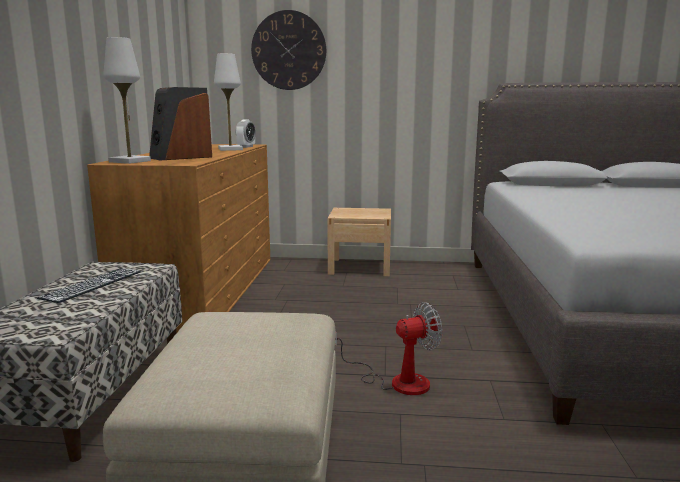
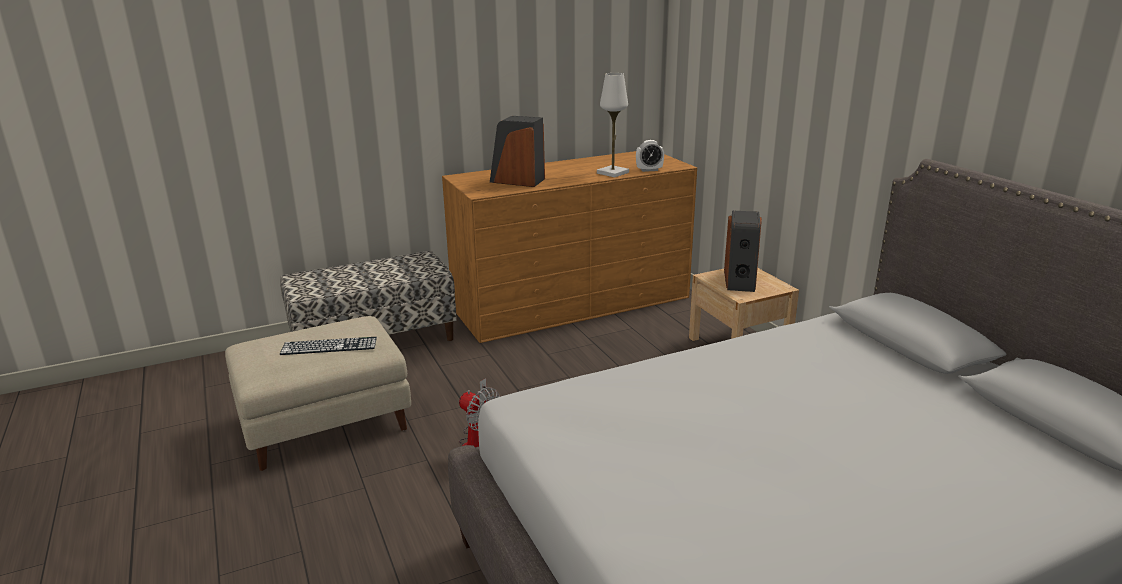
camera: 60 degrees right, 10 degrees up
keyboard [37,268,141,303] -> keyboard moved to [280,337,377,355]
white table lamp [103,37,151,164] -> none
wall clock [251,10,326,90] -> none
none -> speaker [724,210,762,292]

